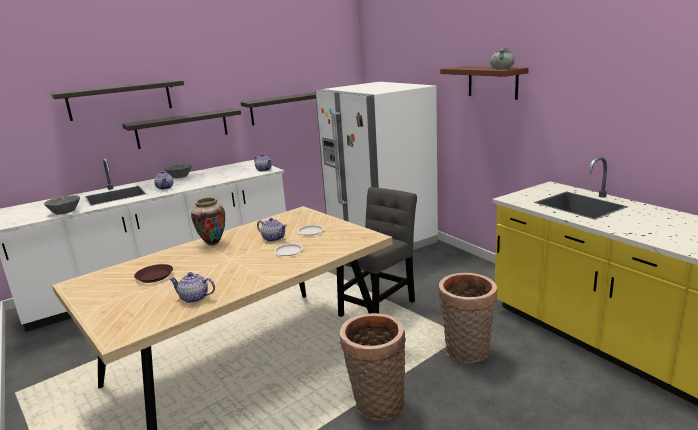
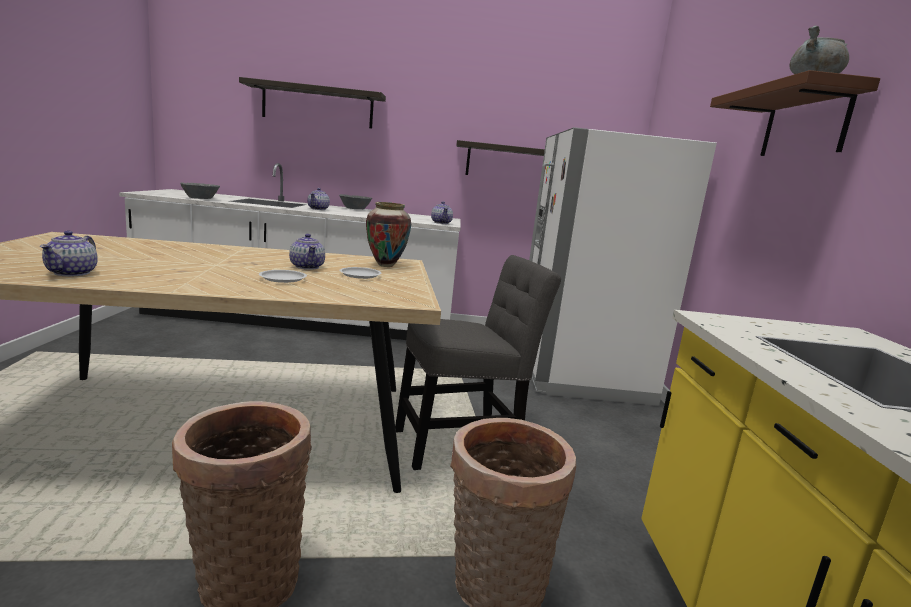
camera: 30 degrees right, 5 degrees down
shelf [122,108,241,149] -> none
brown plate [134,264,173,283] -> none
teapot [169,272,215,303] -> teapot turned 135 degrees counterclockwise [40,230,98,276]
vase [191,198,225,246] -> vase moved to [366,202,411,267]

